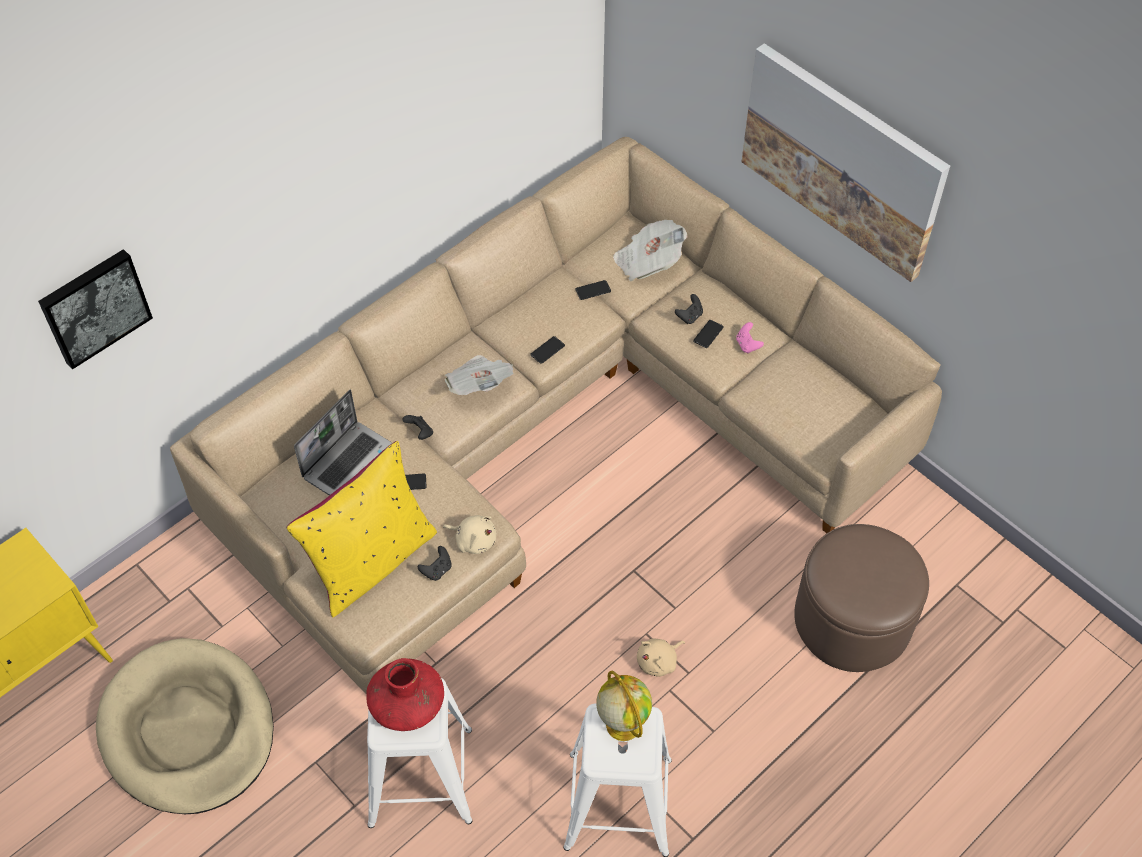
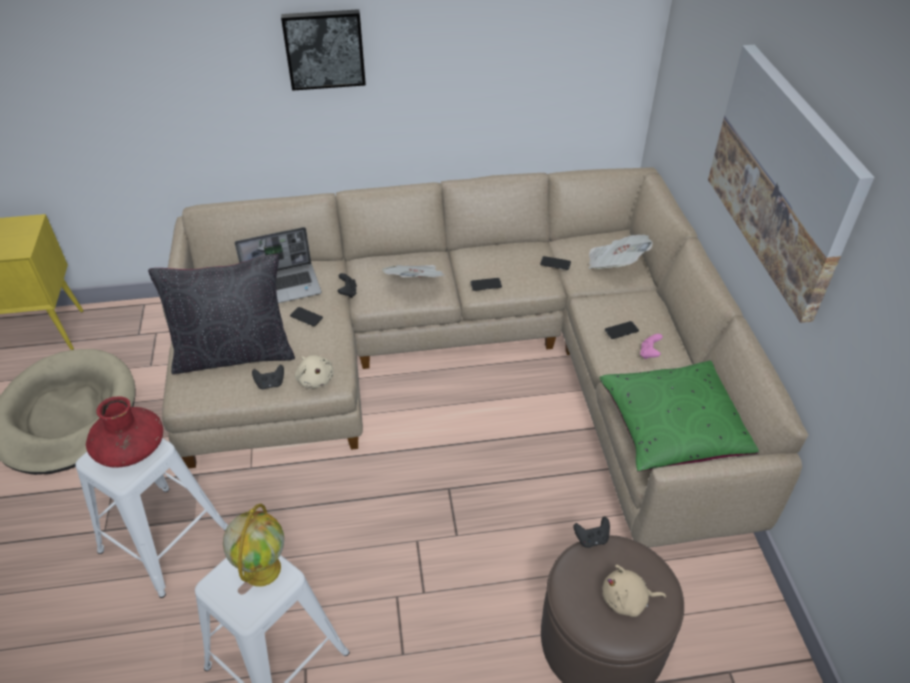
camera: 35 degrees right, 10 degrees down
picture [38,249,153,369] -> picture moved to [281,9,366,91]
yellow pillow [286,441,437,618] -> black pillow [148,254,295,374]
beige plush toy [637,638,685,677] -> beige plush toy moved to [602,565,666,617]
black game controller [675,294,703,324] -> black game controller moved to [574,517,610,548]
none -> green pillow [600,361,759,471]

